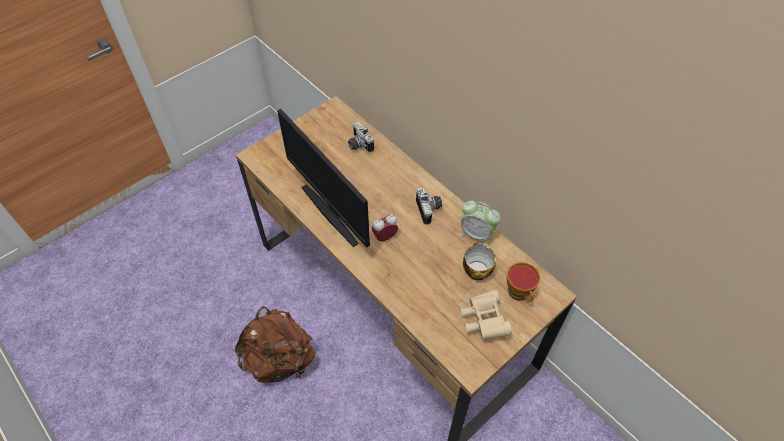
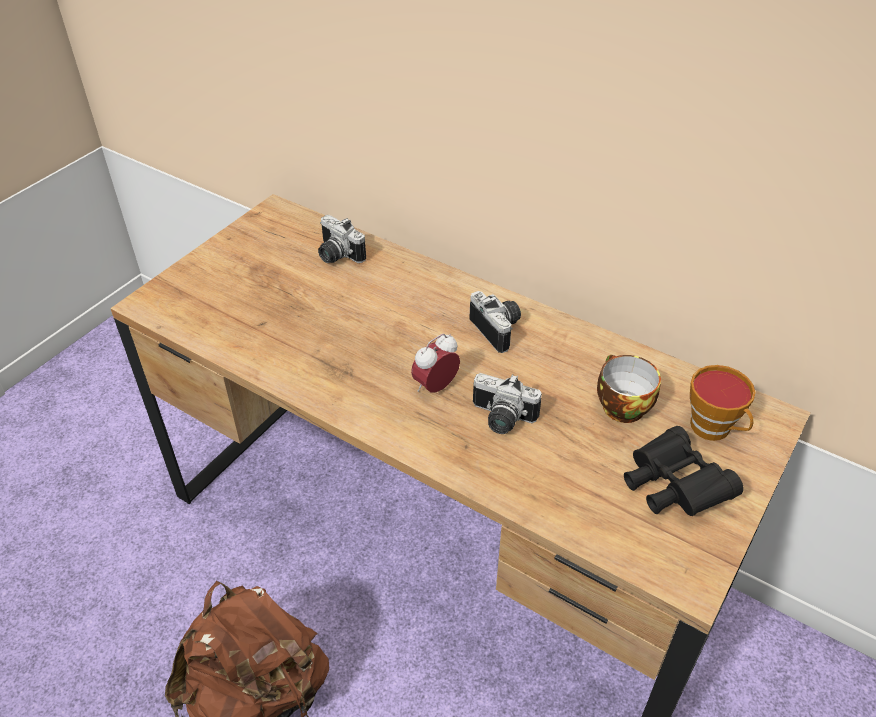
camera: 15 degrees left, 10 degrees down
monitor [277,109,370,248] -> none
alarm clock [458,201,500,247] -> none
beige binoculars [460,290,512,339] -> black binoculars [624,426,744,516]
none -> camera [473,373,542,434]

